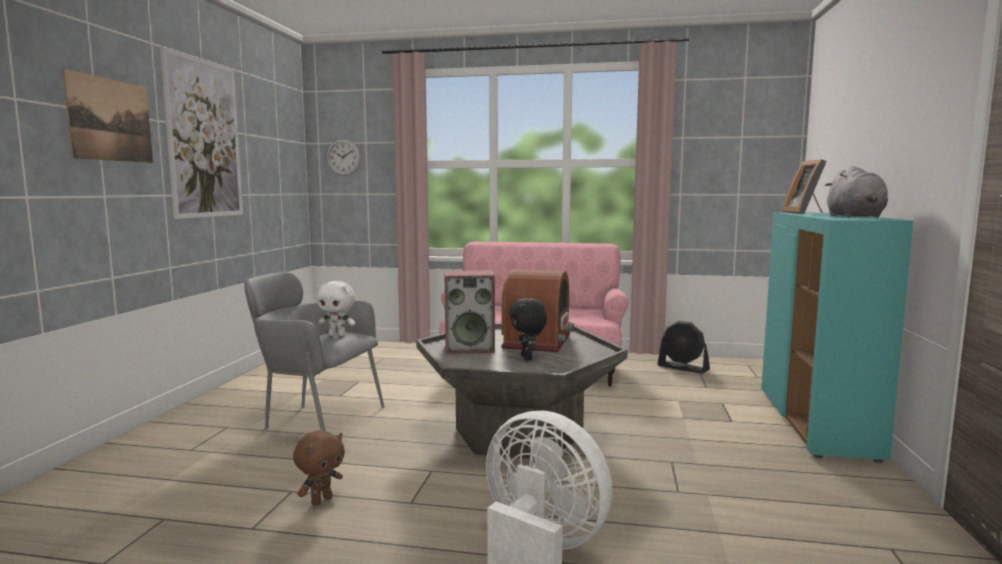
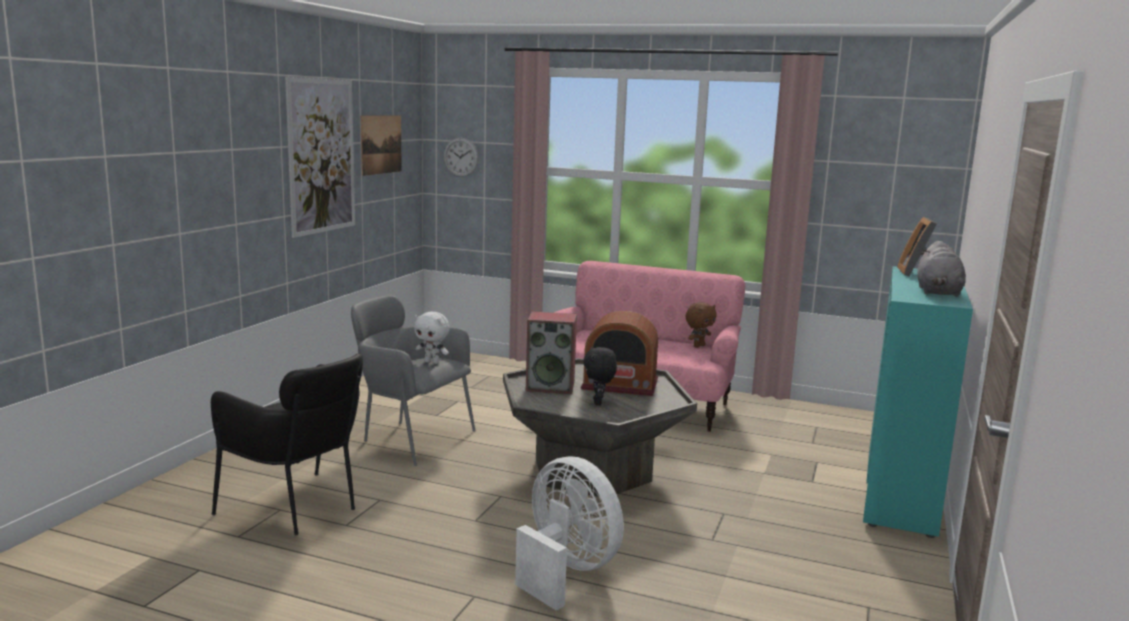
camera: 10 degrees right, 5 degrees up
picture [62,68,153,163] -> picture moved to [360,115,402,176]
brown plush toy [293,430,345,506] -> brown plush toy moved to [686,302,717,348]
radio [501,269,574,352] -> radio turned 75 degrees clockwise [581,311,658,396]
black fan [658,321,710,374] -> none
none -> black armchair [211,354,363,535]

